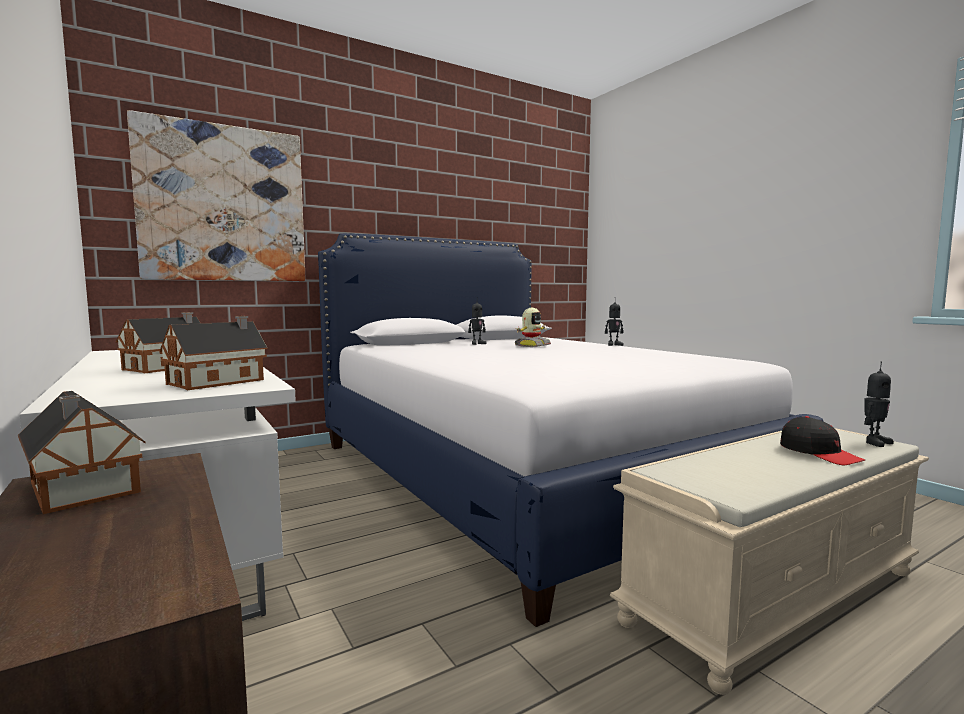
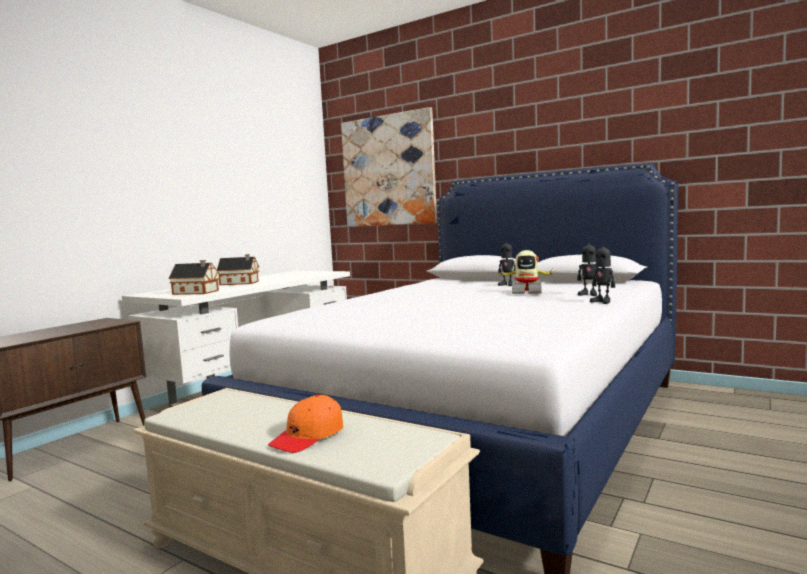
camera: 65 degrees right, 0 degrees up
toy house [18,391,146,514] -> none
black cap [780,416,865,465] -> orange cap [268,394,343,453]
toy robot [864,361,894,447] -> toy robot moved to [577,237,599,296]

